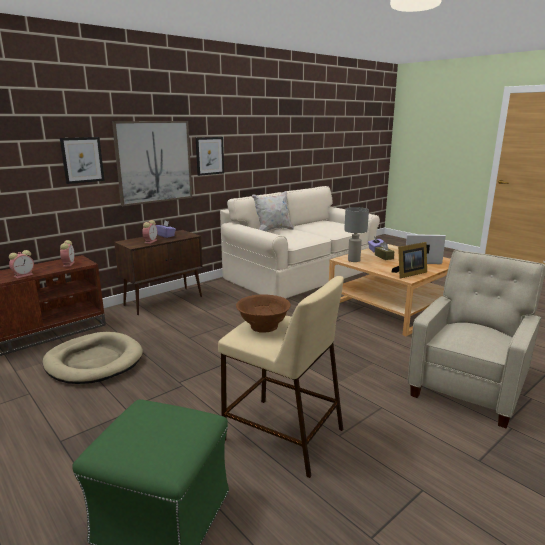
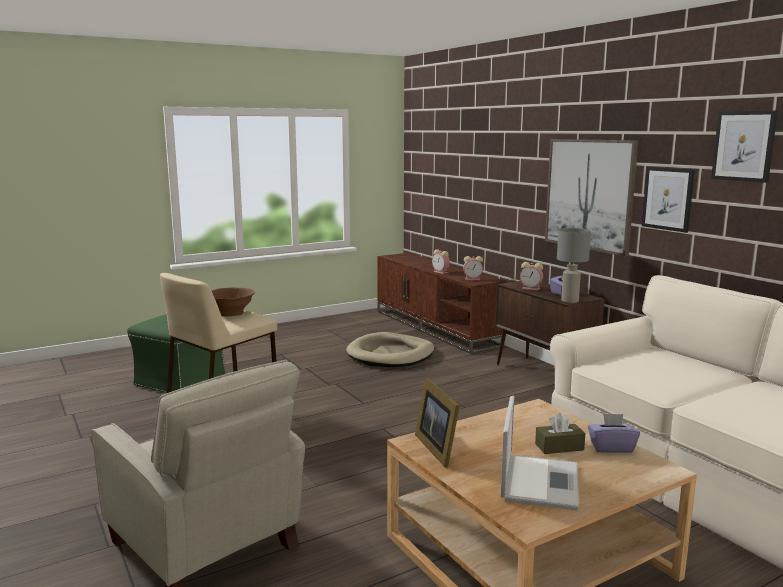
camera: 100 degrees right, 5 degrees down
picture [60,137,105,184] -> picture moved to [711,110,778,183]
white pillow [252,191,294,231] -> none
grey table lamp [344,207,369,262] -> grey table lamp moved to [557,228,591,303]

